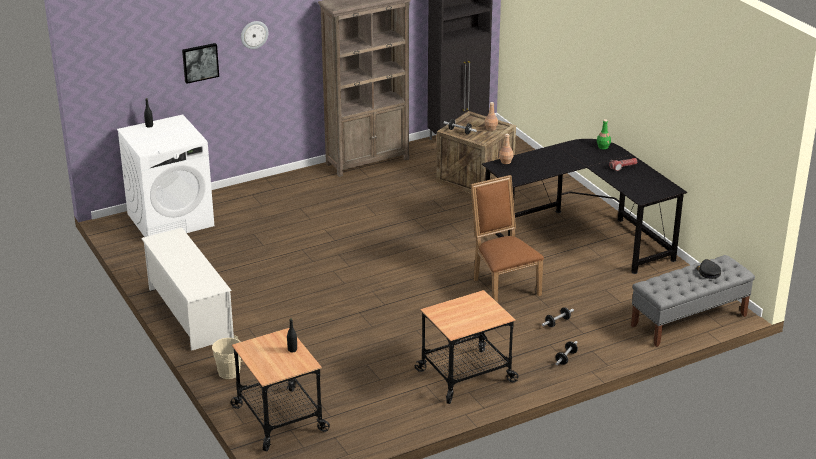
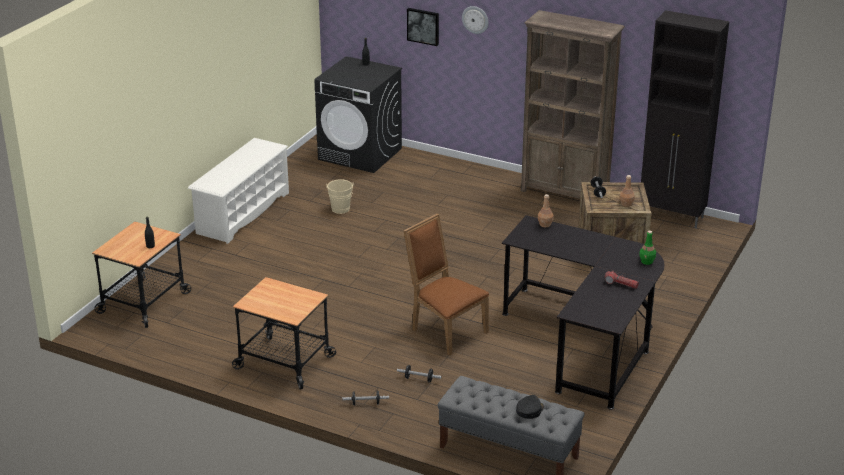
camera: 55 degrees right, 0 degrees up
white washing machine [117,115,214,237] -> black washing machine [314,56,402,173]
beige bucket [212,335,242,379] -> beige bucket moved to [326,180,354,214]
brown chair [471,175,544,303] -> brown chair turned 75 degrees counterclockwise [404,213,489,356]

